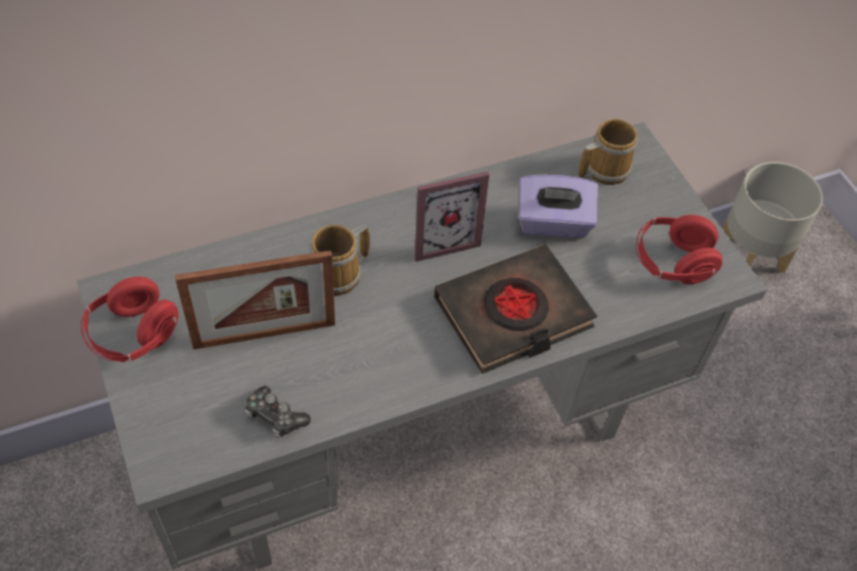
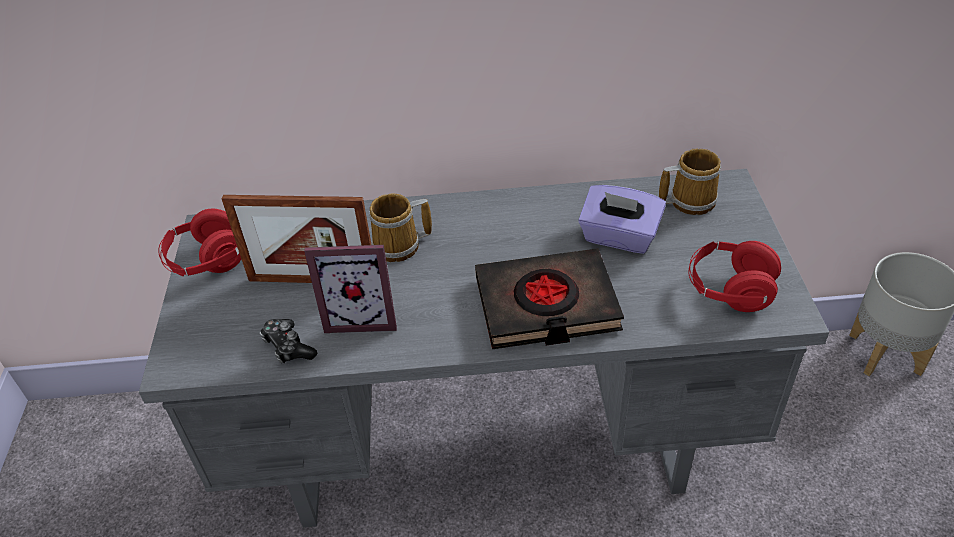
camera: 25 degrees right, 10 degrees down
picture frame [415,172,489,262] -> picture frame moved to [304,245,397,333]

